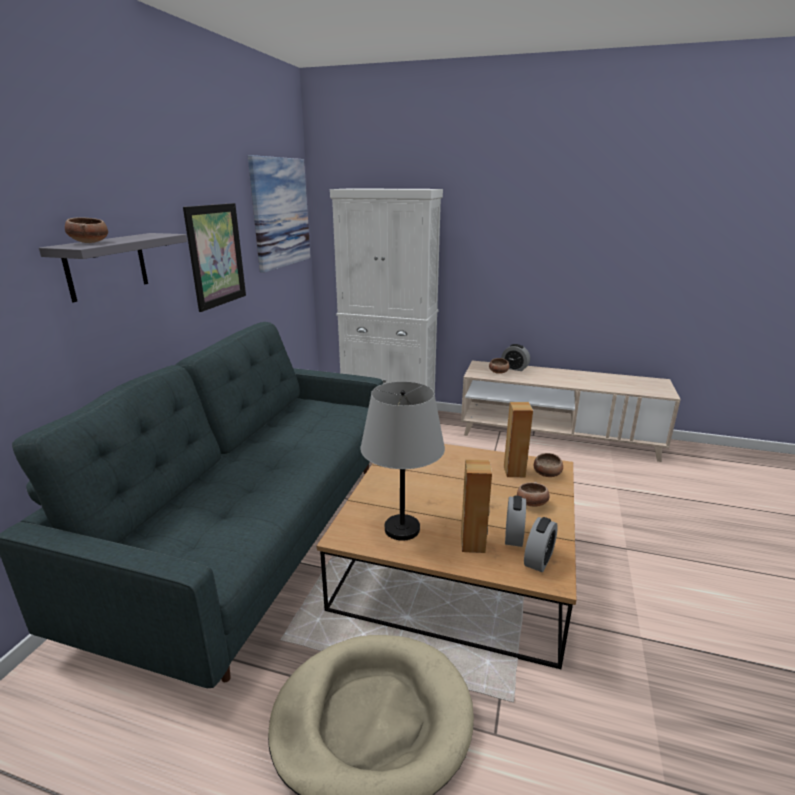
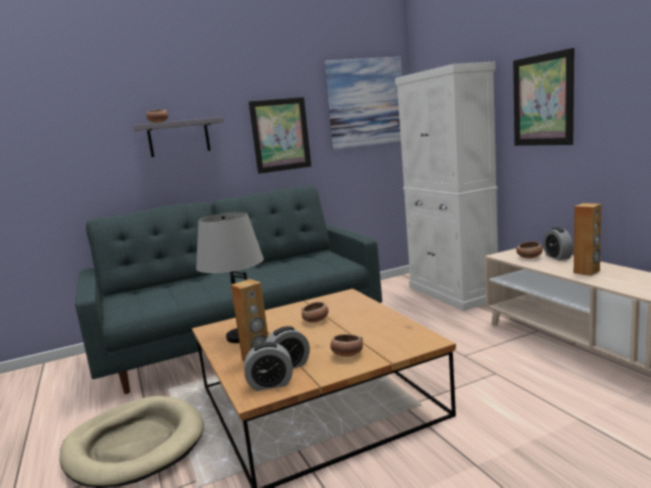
camera: 50 degrees right, 10 degrees down
brown speaker [504,402,533,477] -> brown speaker moved to [574,203,601,276]
bowl [534,453,563,477] -> bowl moved to [302,302,329,323]
none -> picture [513,48,574,146]

